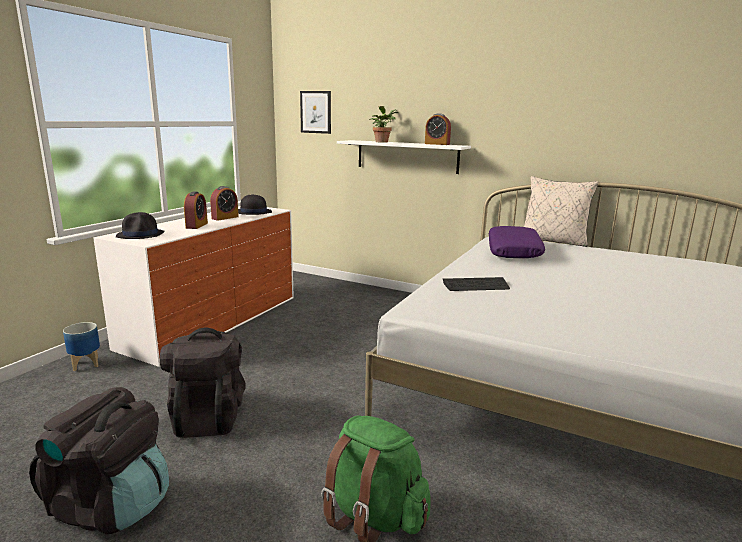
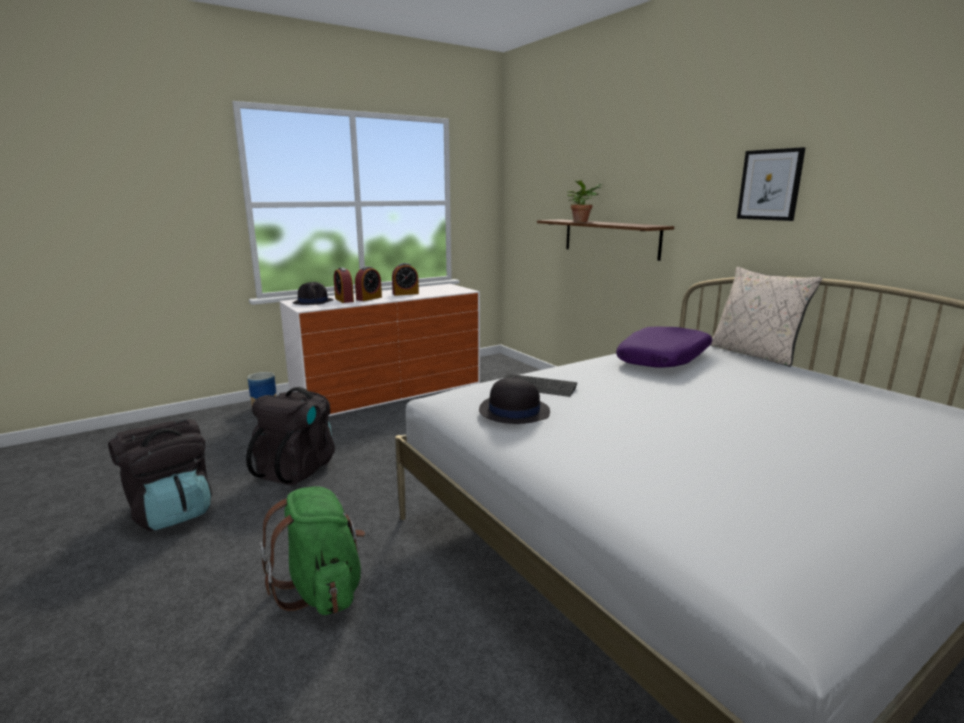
camera: 30 degrees right, 0 degrees up
black hat [238,194,272,215] -> black hat moved to [479,376,550,424]
picture [300,91,331,134] -> picture moved to [737,147,806,221]
white shelf [337,140,471,174] -> brown shelf [537,219,674,261]
alarm clock [425,113,451,145] -> alarm clock moved to [334,267,354,303]

